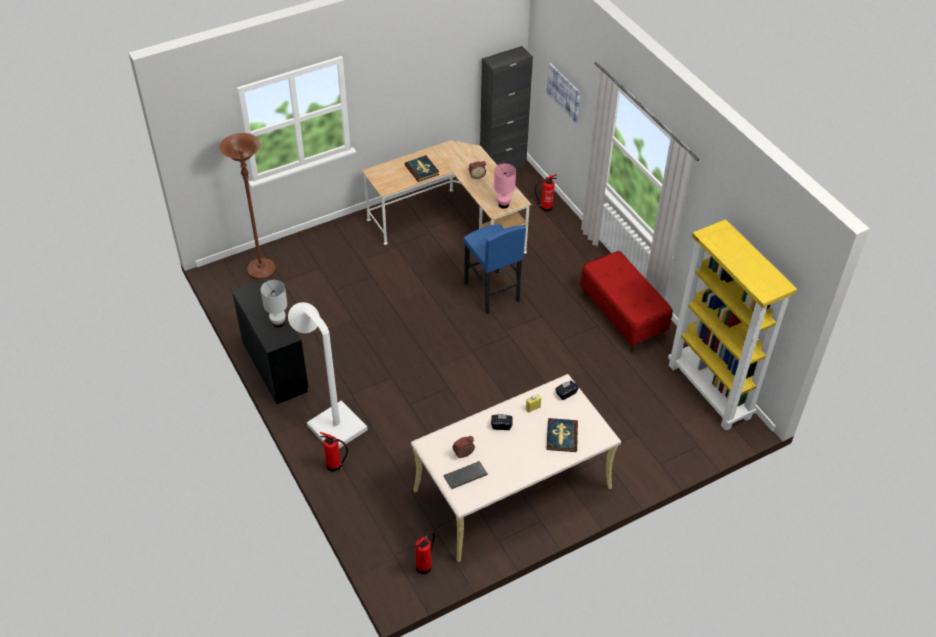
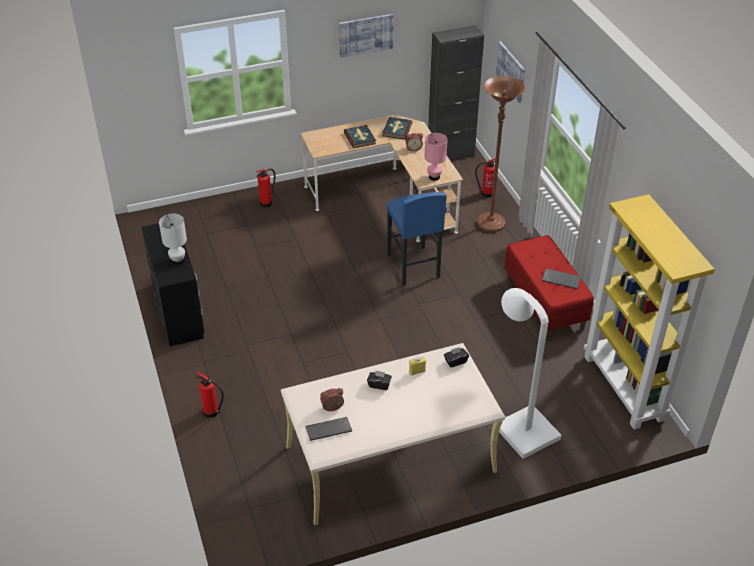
camera: 10 degrees right, 5 degrees down
brown floor lamp [220,133,276,280] -> brown floor lamp moved to [477,76,525,232]
white floor lamp [288,302,368,449] -> white floor lamp moved to [499,288,562,459]
fire extinguisher [415,532,435,574] -> fire extinguisher moved to [256,169,276,208]
book [546,418,578,452] -> book moved to [382,117,413,140]
none -> picture [339,14,394,58]
none -> keyboard [542,268,581,289]

